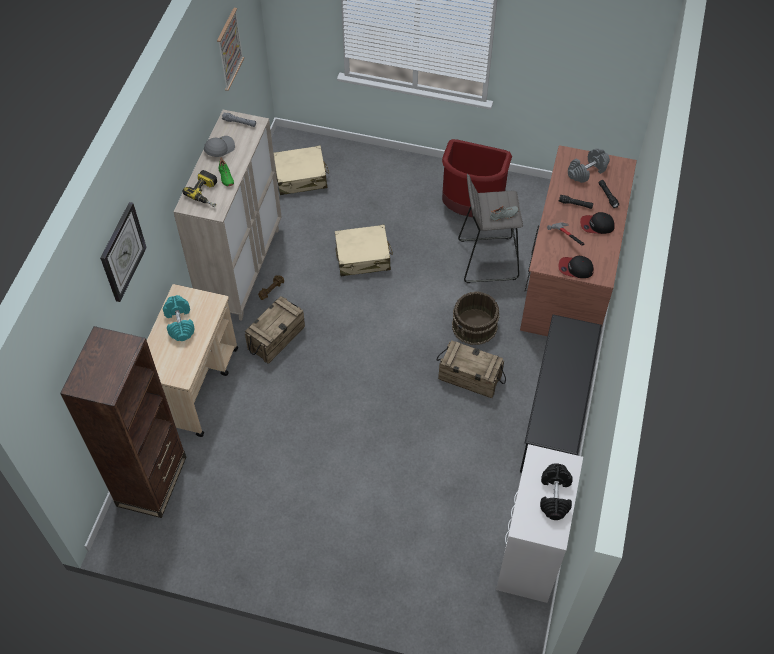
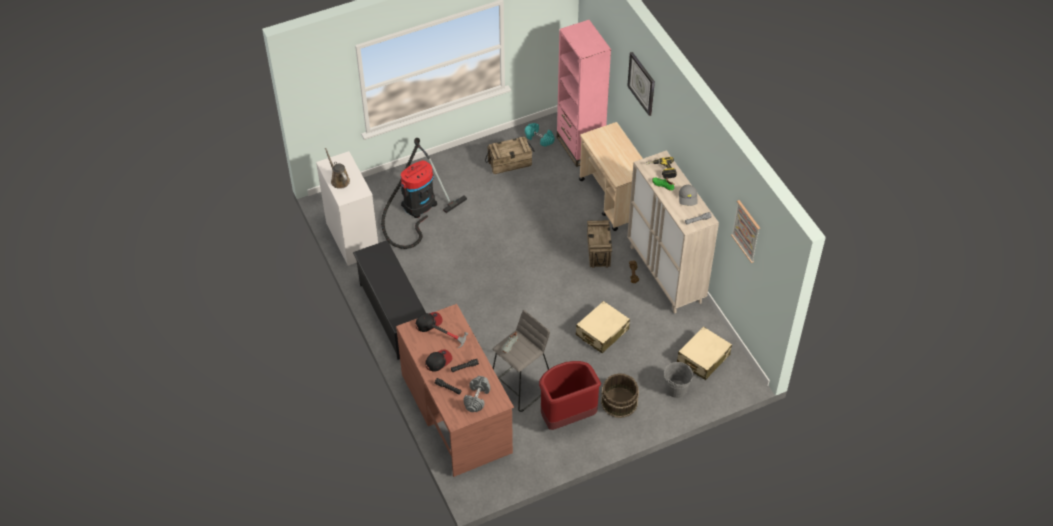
camera: 140 degrees right, 5 degrees down
brown bookcase [60,326,186,518] -> pink bookcase [557,20,611,167]
turquoise dumbbell [163,295,195,341] -> turquoise dumbbell moved to [525,123,555,147]
crate [436,341,506,398] -> crate moved to [485,137,534,174]
brown bucket [452,291,499,345] -> brown bucket moved to [601,373,639,418]
black dumbbell [540,463,573,520] -> brown watering can [325,148,350,189]
none -> vacuum cleaner [381,138,467,249]
none -> grey bucket [664,362,693,398]

